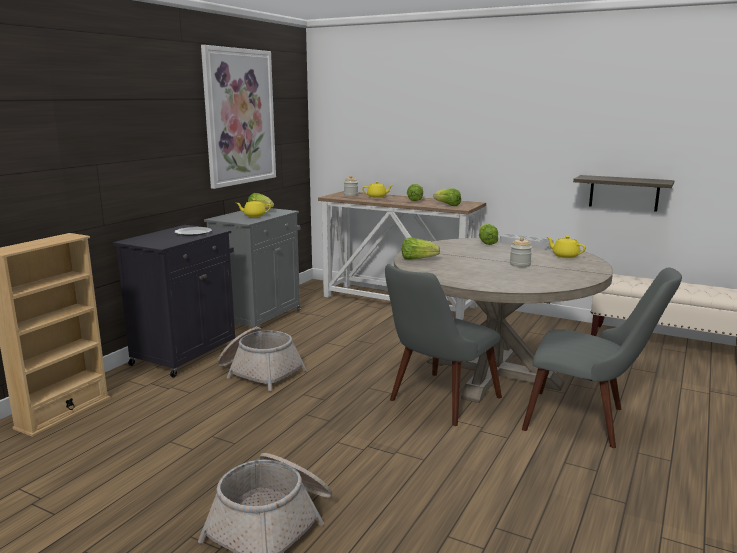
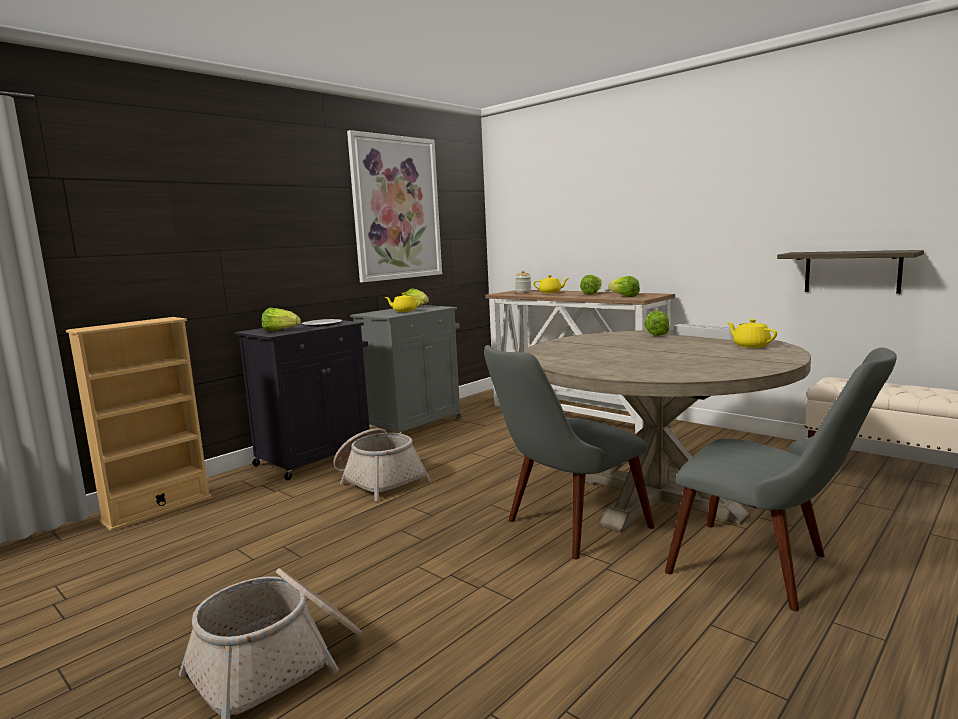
camera: 15 degrees right, 5 degrees down
lettuce [402,238,440,260] -> lettuce moved to [261,308,301,331]
jar [510,237,532,267] -> none

